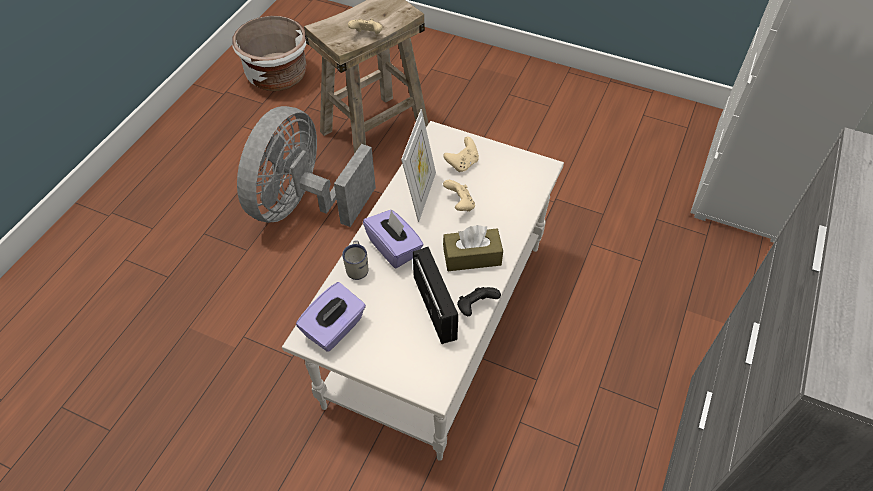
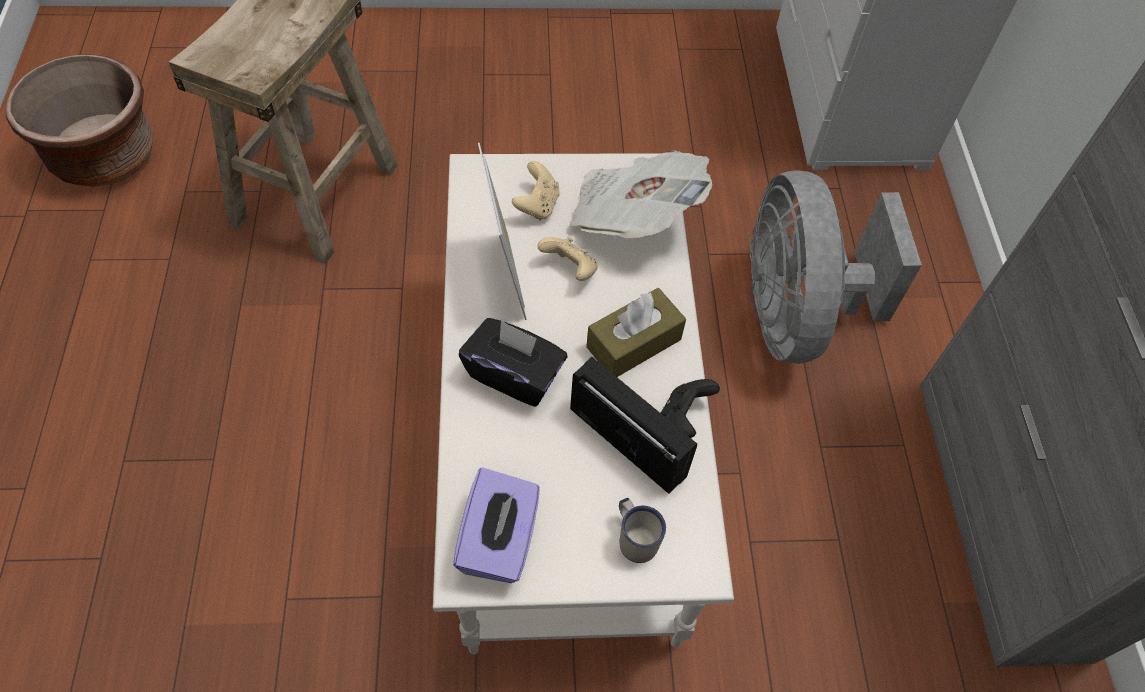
camera: 30 degrees left, 5 degrees up
white planter [232,16,307,91] -> brown planter [6,54,153,187]
grey fan [237,106,376,227] -> grey fan moved to [750,170,922,364]
white mug [342,241,368,280] -> white mug moved to [619,498,666,563]
beige game controller [348,19,382,34] -> none
purple tissue box [363,210,424,268] -> black tissue box [459,318,567,407]
none -> newspaper [569,151,712,238]

